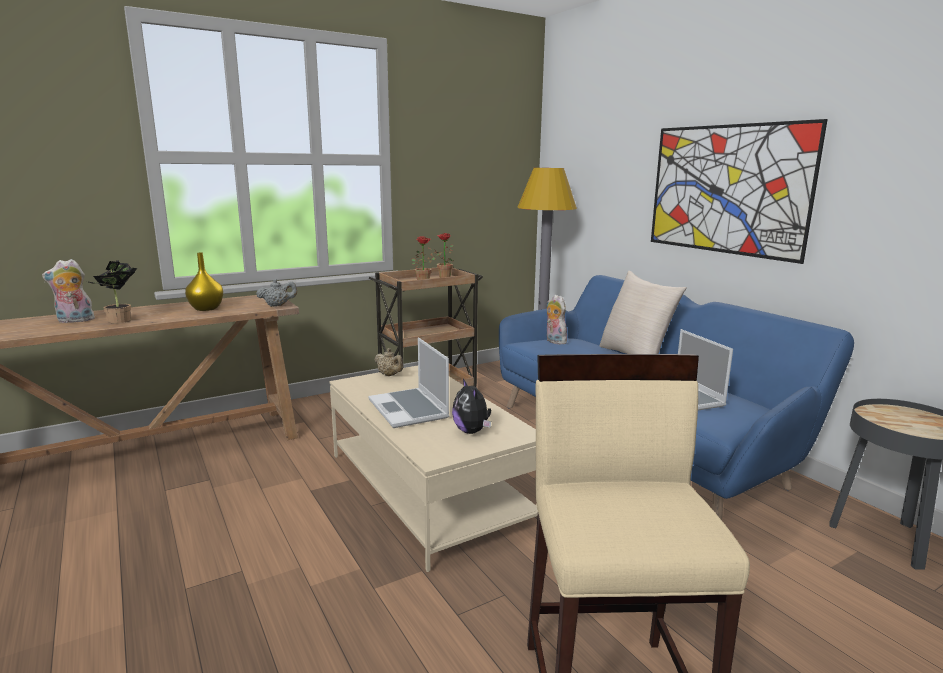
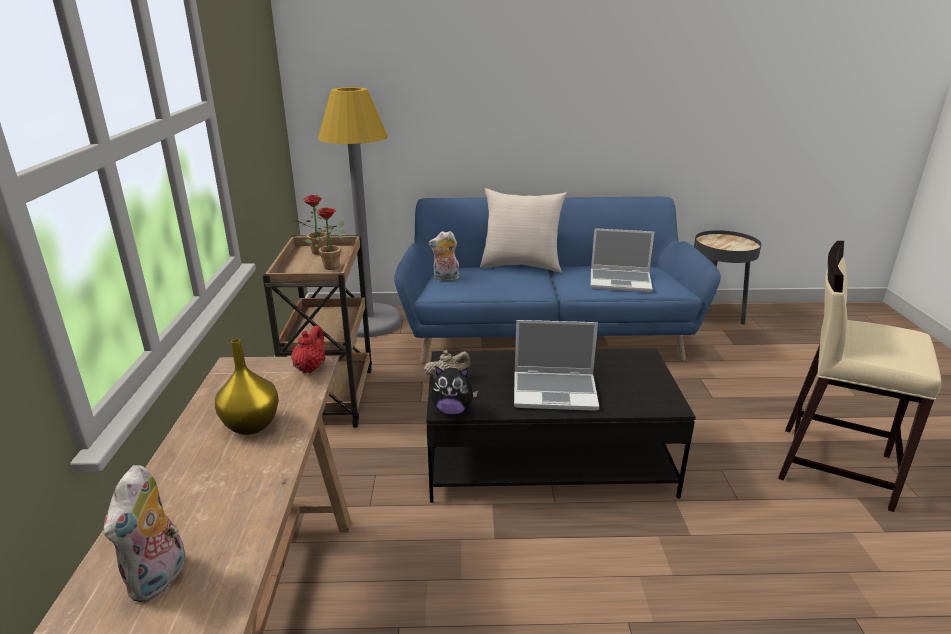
camera: 60 degrees left, 10 degrees up
potted plant [87,260,137,323] -> none
grey teapot [256,279,297,307] -> red teapot [291,325,326,373]
beige coffee table [329,365,538,572] -> black coffee table [426,349,696,503]
plush toy [452,379,491,434] -> plush toy moved to [431,366,478,415]
picture [651,119,828,264] -> none

